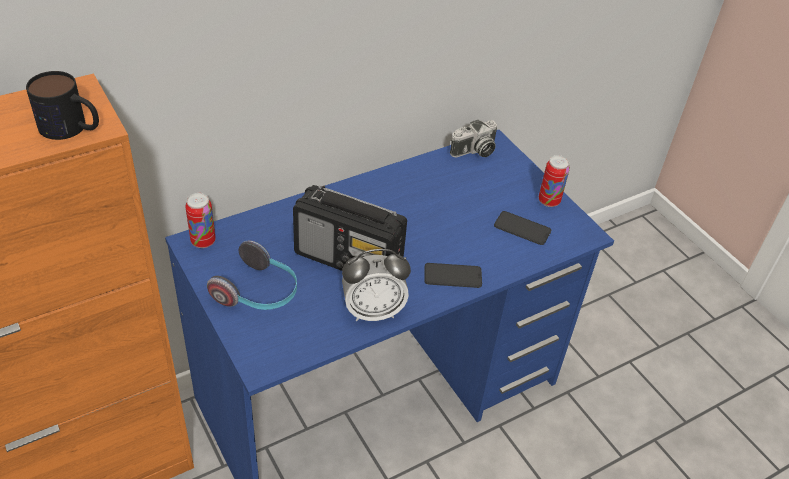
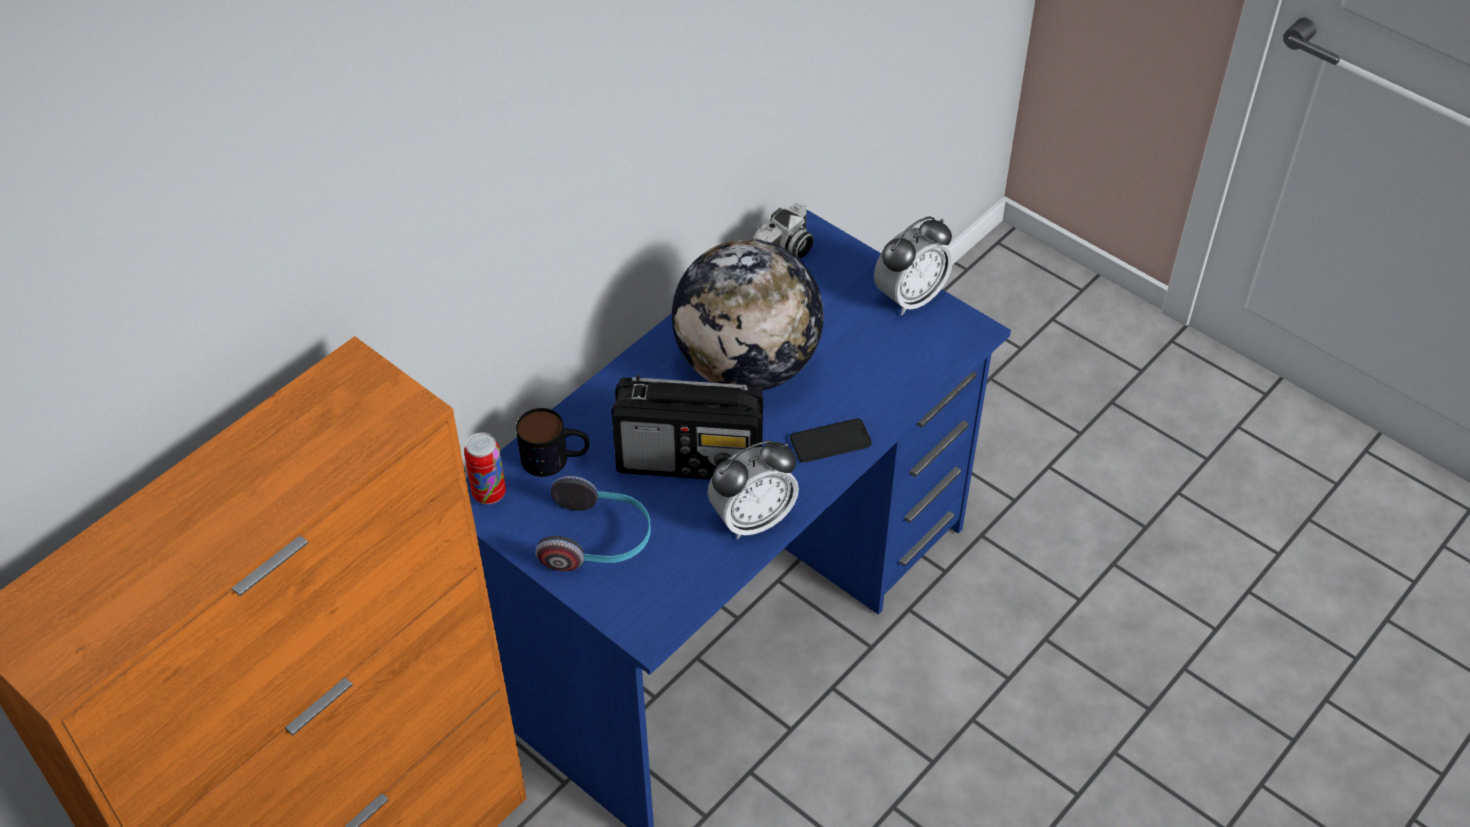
camera: 15 degrees left, 5 degrees up
mug [26,71,99,140] -> mug moved to [516,408,590,477]
phone [494,211,551,245] -> none
can [539,155,570,207] -> alarm clock [874,216,953,315]
none -> globe [672,239,824,391]

